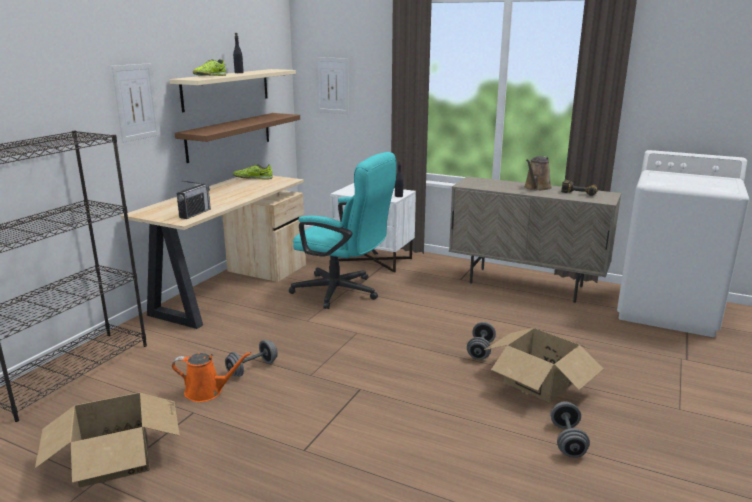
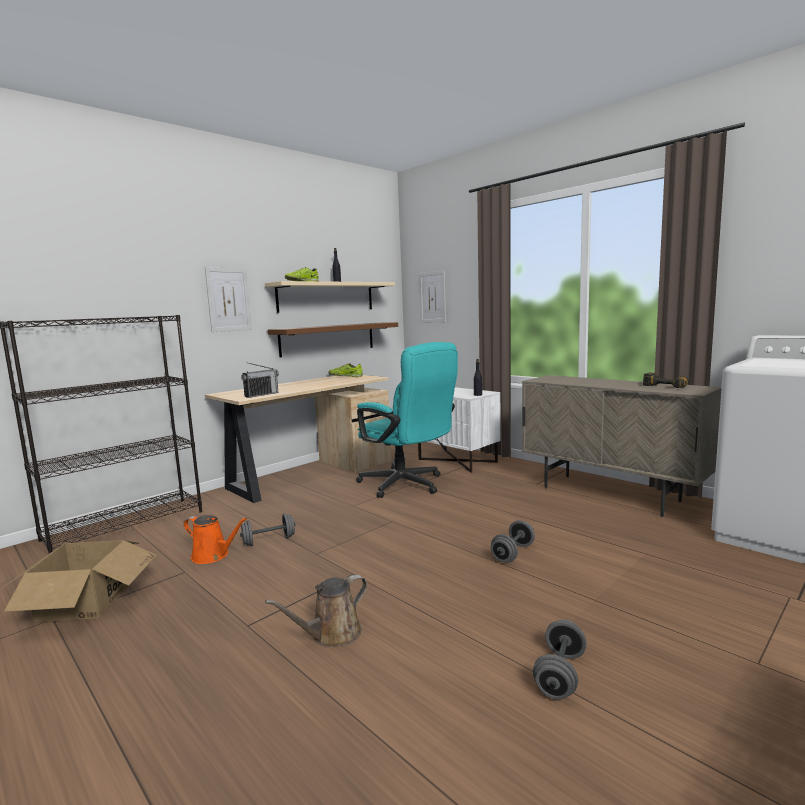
camera: 20 degrees right, 10 degrees down
cardboard box [484,328,603,403] -> none
brown watering can [524,156,552,191] -> brown watering can moved to [265,575,367,647]

